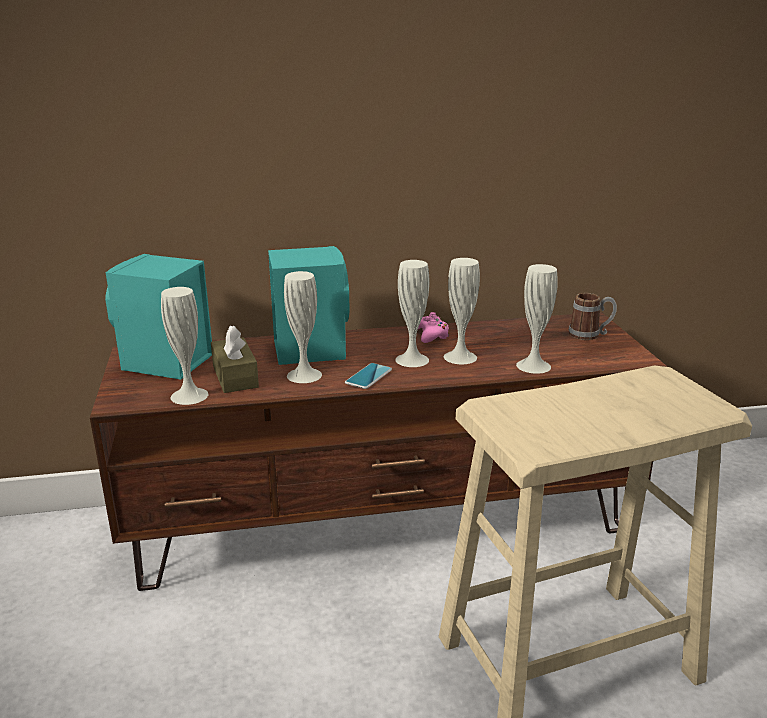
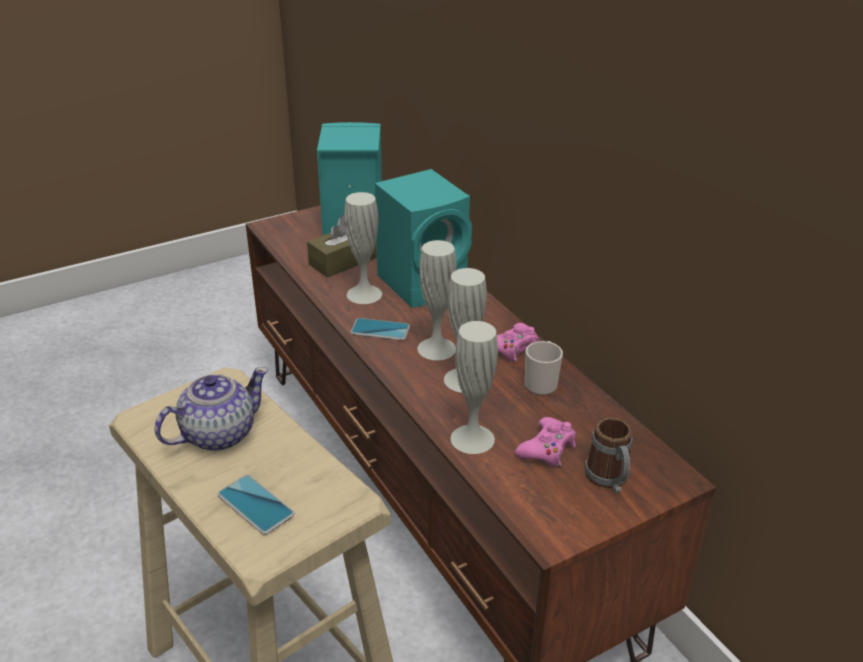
camera: 70 degrees right, 10 degrees up
white vase [161,287,208,405] -> none
none -> teapot [154,367,268,451]
none -> phone [218,475,295,535]
none -> pink game controller [515,417,576,467]
none -> mug [525,341,563,395]

